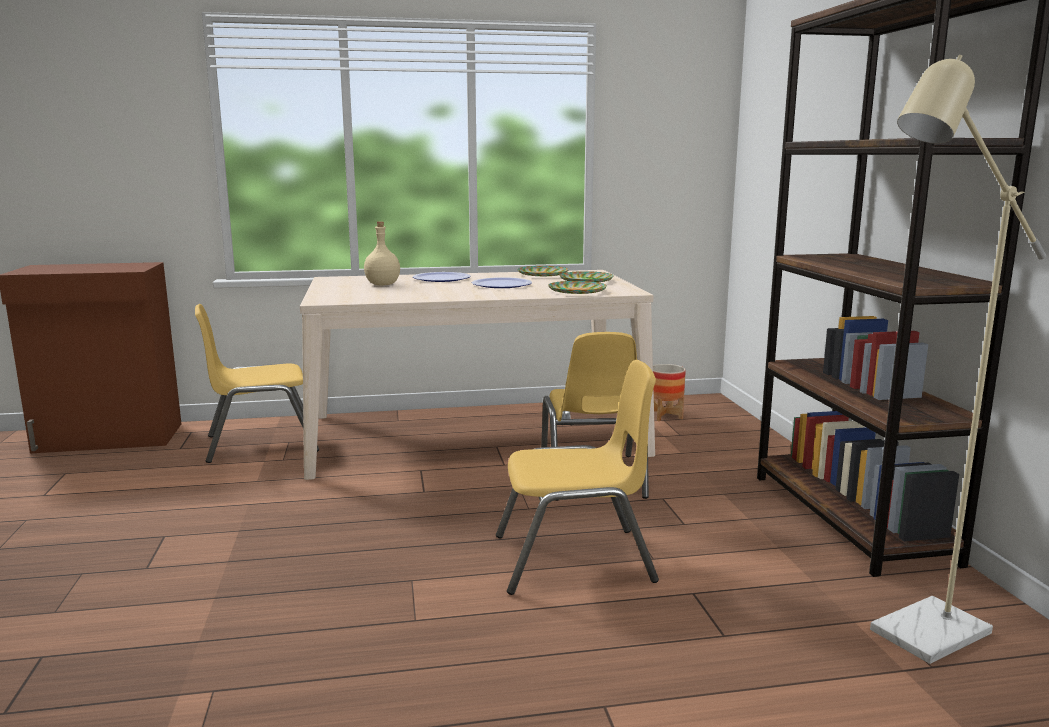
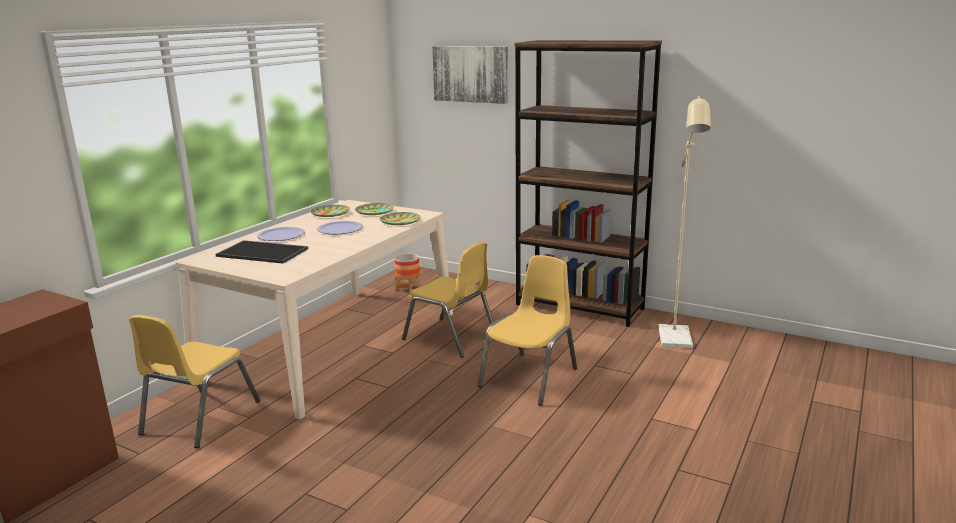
camera: 50 degrees left, 5 degrees up
beige bottle [364,222,400,286] -> tray [216,240,308,263]
none -> picture [432,46,508,104]

